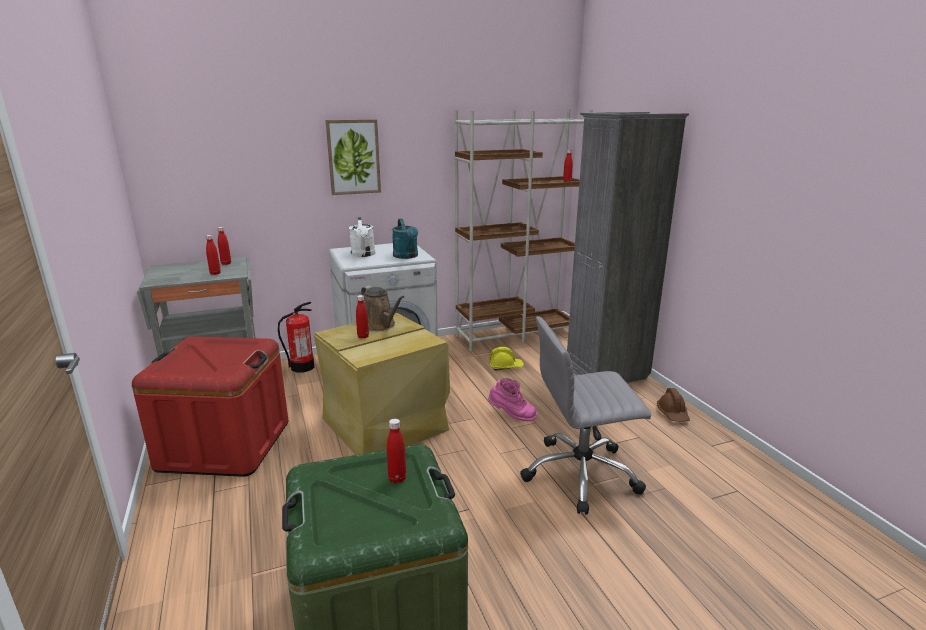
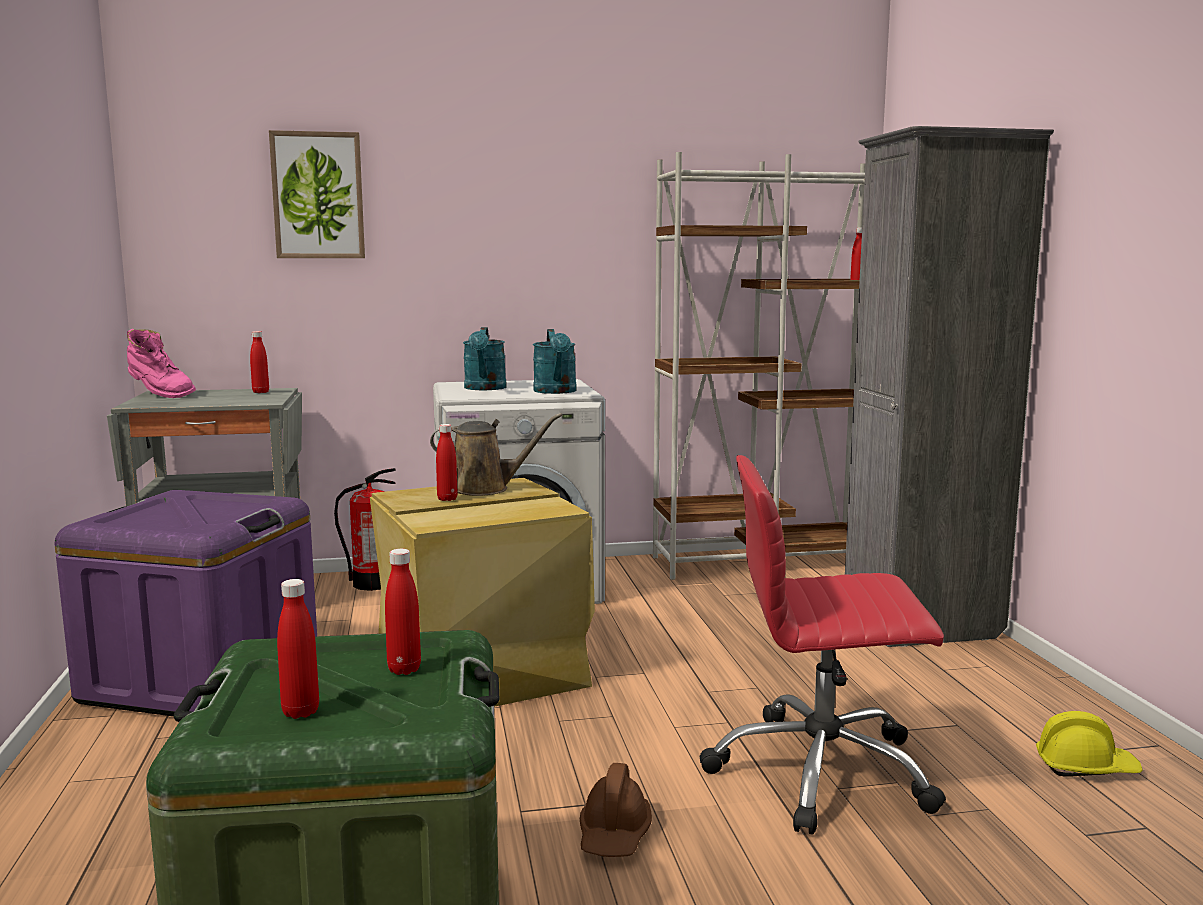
camera: 10 degrees right, 10 degrees down
red storage box [132,336,288,477] -> purple storage box [55,490,317,716]
red bottle [206,235,221,275] -> red bottle moved to [277,579,319,719]
picture [325,119,381,195] -> picture moved to [269,130,365,258]
white watering can [349,217,376,257] -> turquoise watering can [463,327,507,390]
brown watering can [361,286,405,331] -> brown watering can turned 60 degrees counterclockwise [430,413,562,496]
pink boot [488,378,537,421] -> pink boot moved to [127,329,196,398]
yellow hard hat [489,347,524,370] -> yellow hard hat moved to [1036,711,1143,777]
grey office chair [520,316,651,515] -> red office chair [700,455,946,835]
brown hard hat [657,388,690,422] -> brown hard hat moved to [580,763,652,857]

